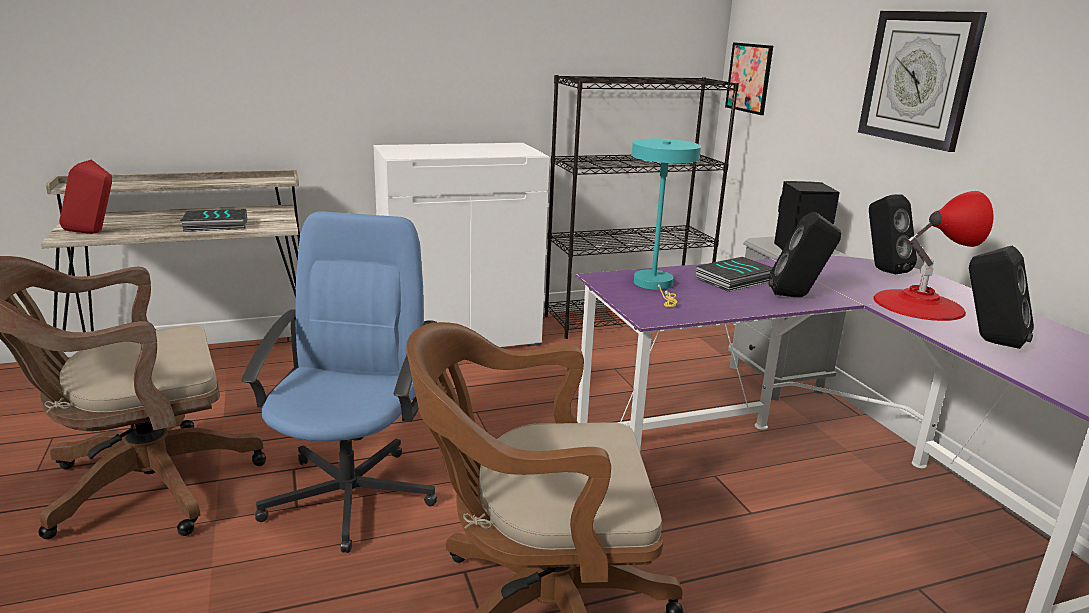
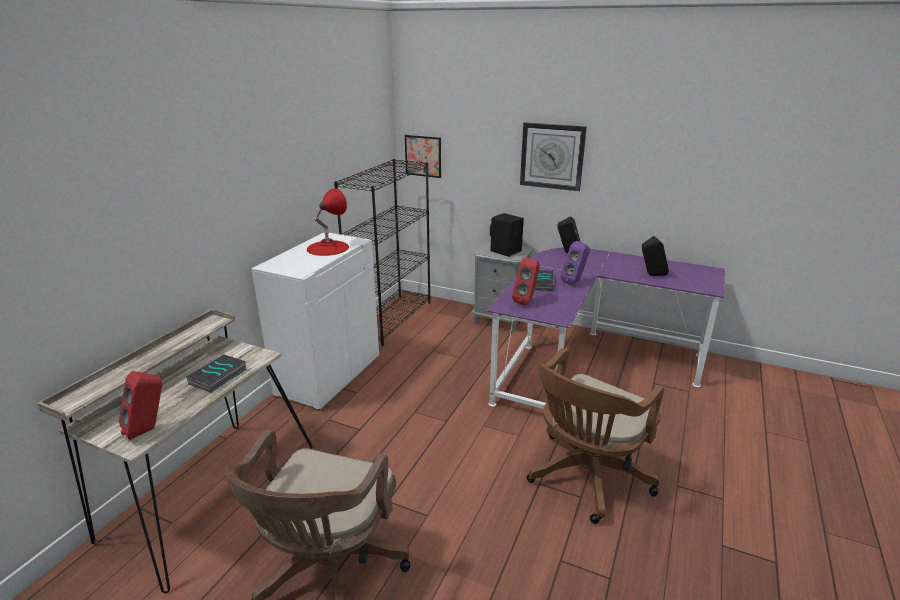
camera: 45 degrees left, 5 degrees up
blue office chair [241,211,437,553] -> none
turquoise table lamp [632,139,701,307] -> red speaker [512,258,540,305]
black speaker [768,212,841,297] -> purple speaker [560,241,590,285]
red table lamp [873,191,994,321] -> red table lamp moved to [307,188,349,256]

